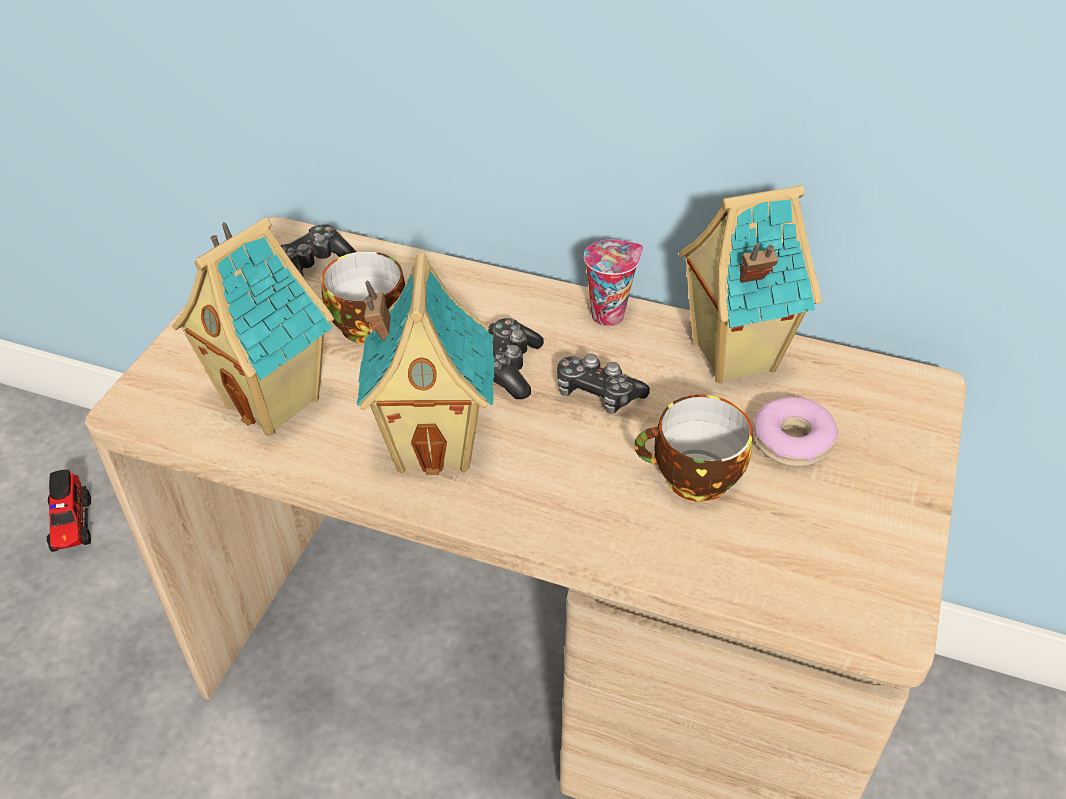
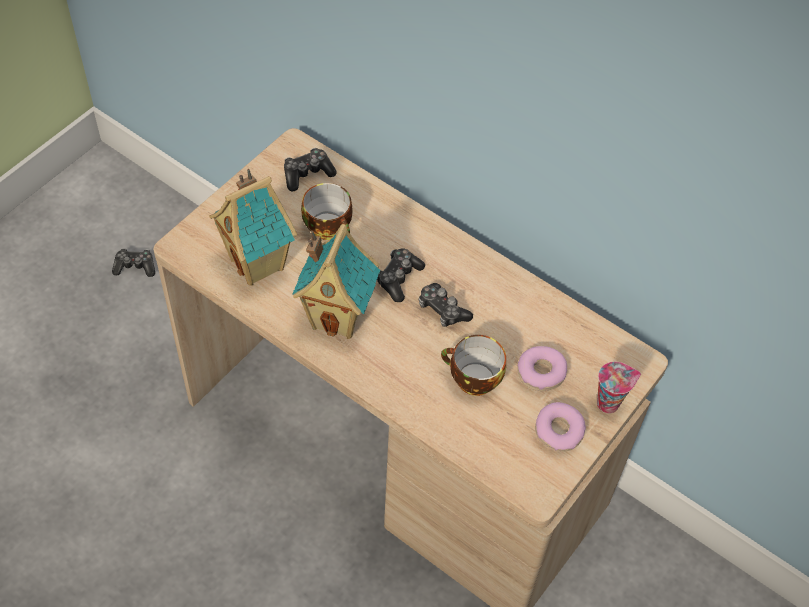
camera: 15 degrees right, 10 degrees up
toy truck [47,470,91,552] -> game controller [112,248,155,277]
cup [584,239,643,326] -> cup moved to [597,362,641,414]
toy house [679,185,822,383] -> none
none -> donut [535,402,586,452]

